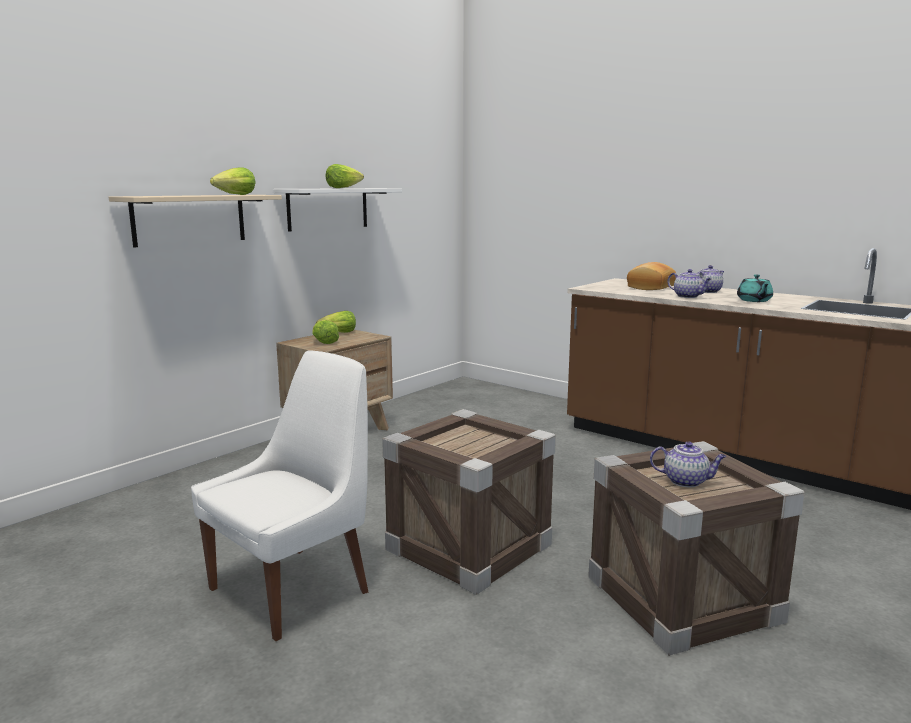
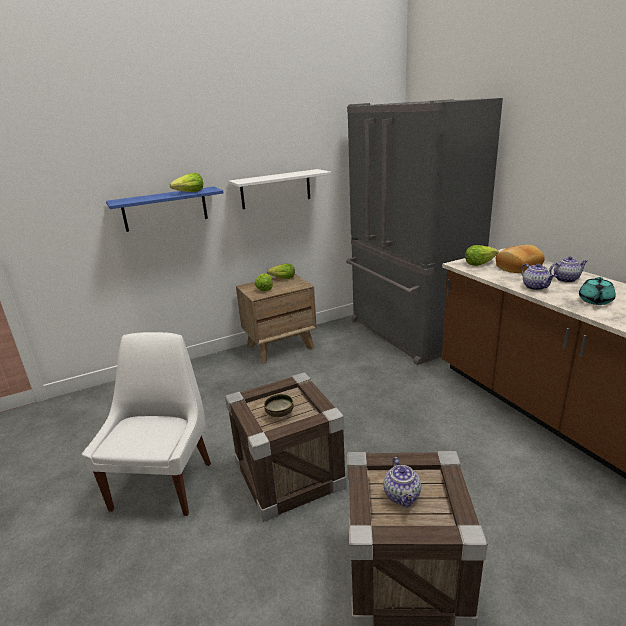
camera: 25 degrees right, 10 degrees up
beige shelf [109,195,282,248] -> blue shelf [106,187,223,232]
white chair [191,350,368,641] -> white chair turned 60 degrees counterclockwise [82,332,211,516]
lettuce [326,164,364,188] -> lettuce moved to [465,245,499,266]
teapot [650,441,726,487] -> teapot turned 45 degrees clockwise [383,457,421,508]
none -> bowl [264,394,294,417]
none -> grey fridge [346,98,503,365]

